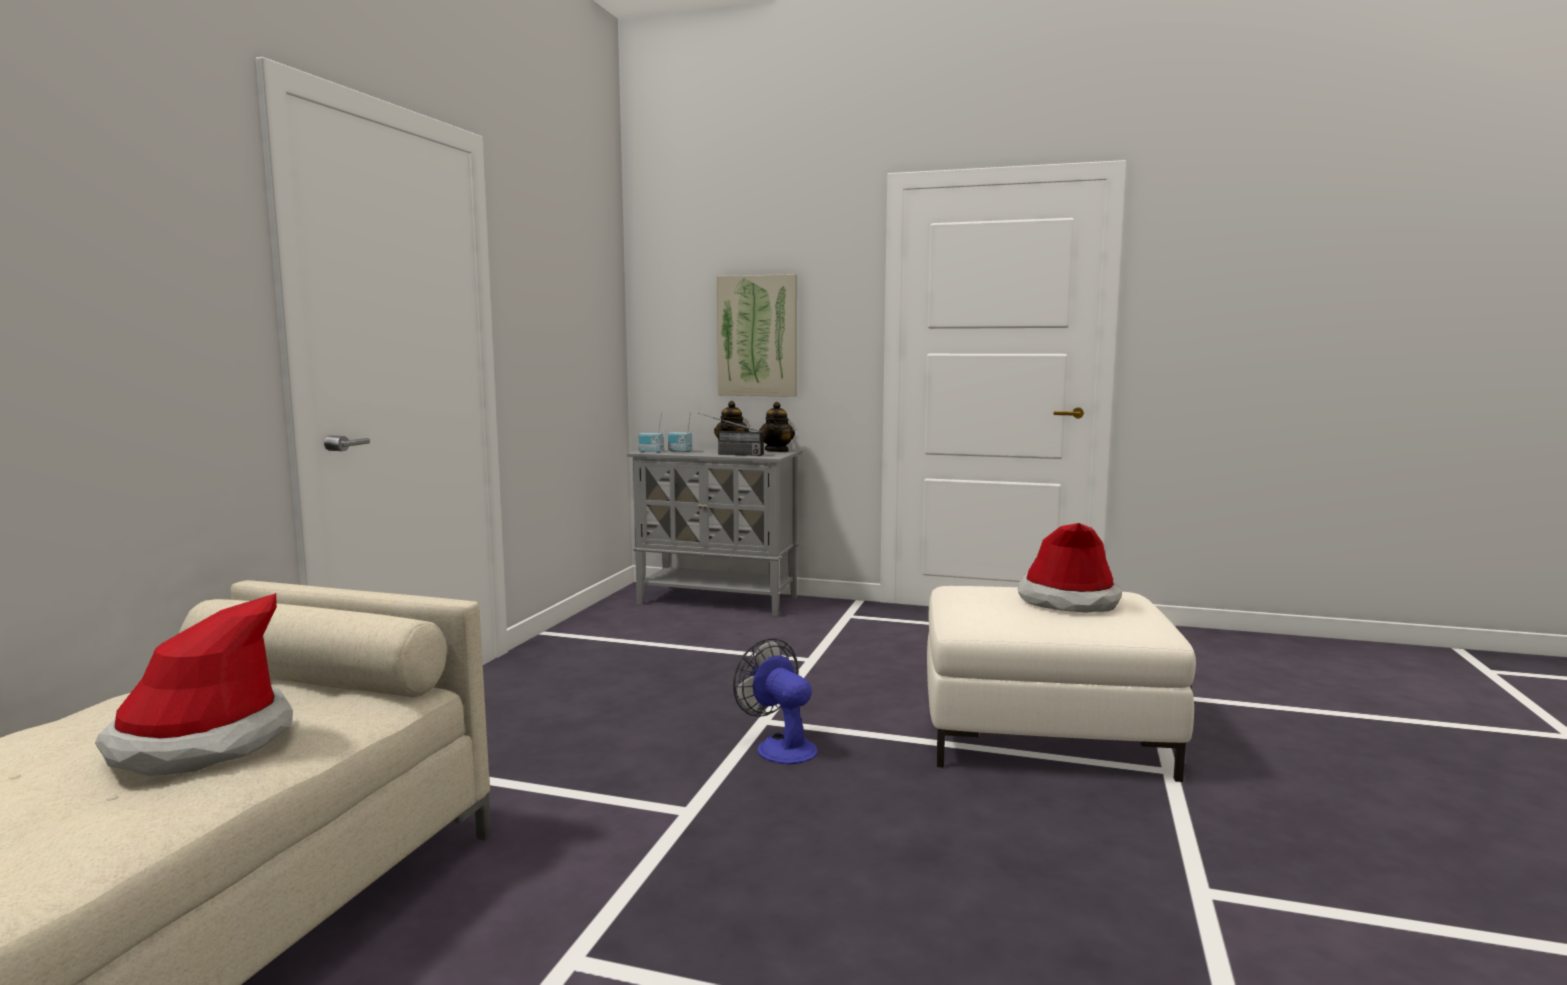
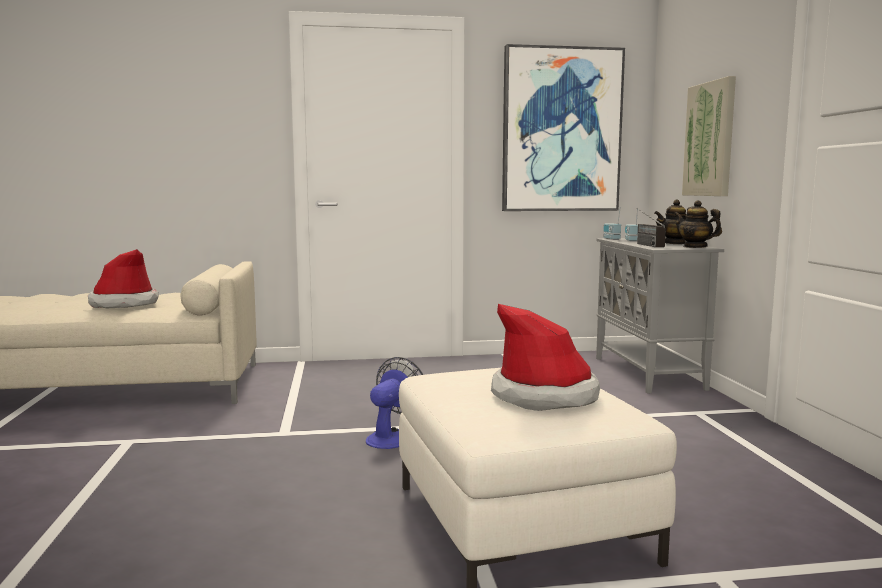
camera: 65 degrees right, 0 degrees up
teapot [759,402,795,452] -> teapot turned 60 degrees clockwise [674,200,722,248]
none -> picture [502,44,625,211]

